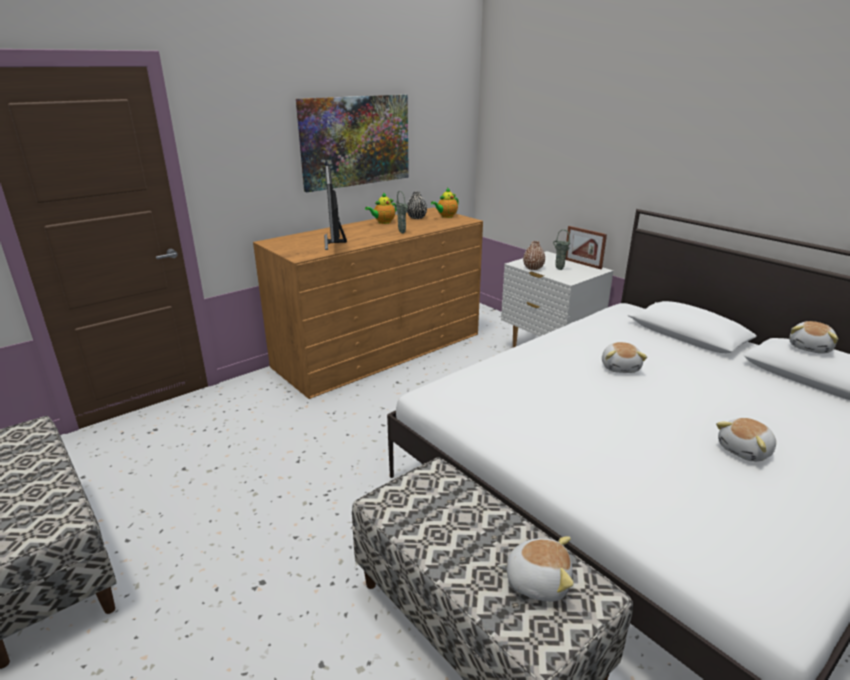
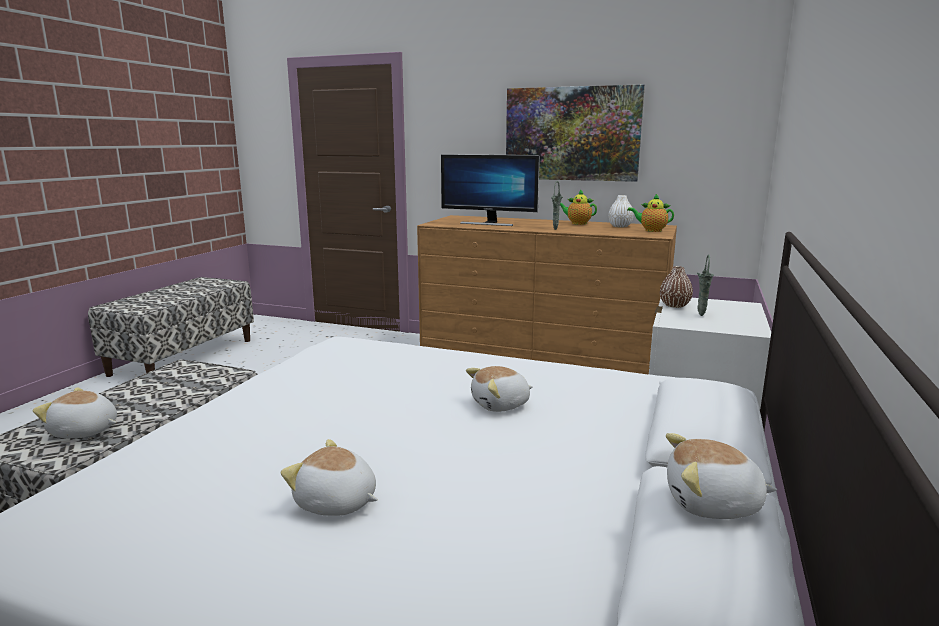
camera: 60 degrees right, 10 degrees down
monitor [324,166,347,250] -> monitor turned 120 degrees counterclockwise [441,154,540,226]
black vase [407,192,427,219] -> white vase [608,195,634,227]
plush toy [497,536,574,602] -> plush toy turned 120 degrees clockwise [33,387,117,438]
picture frame [565,226,607,269] -> none

